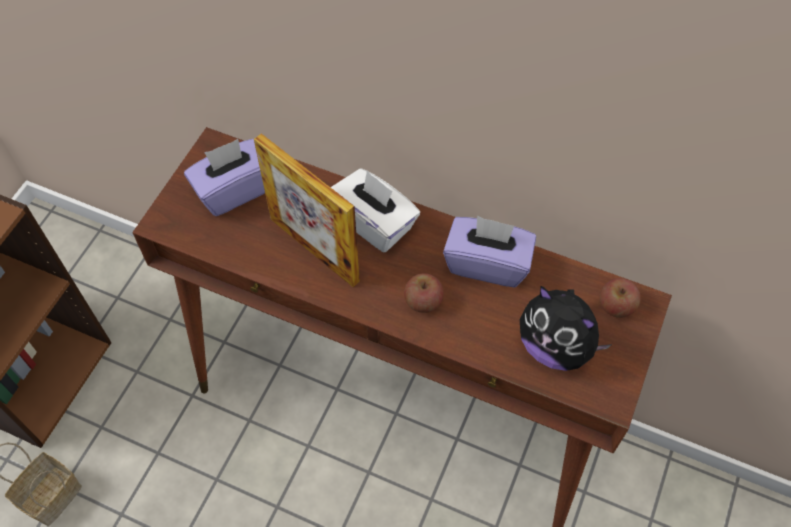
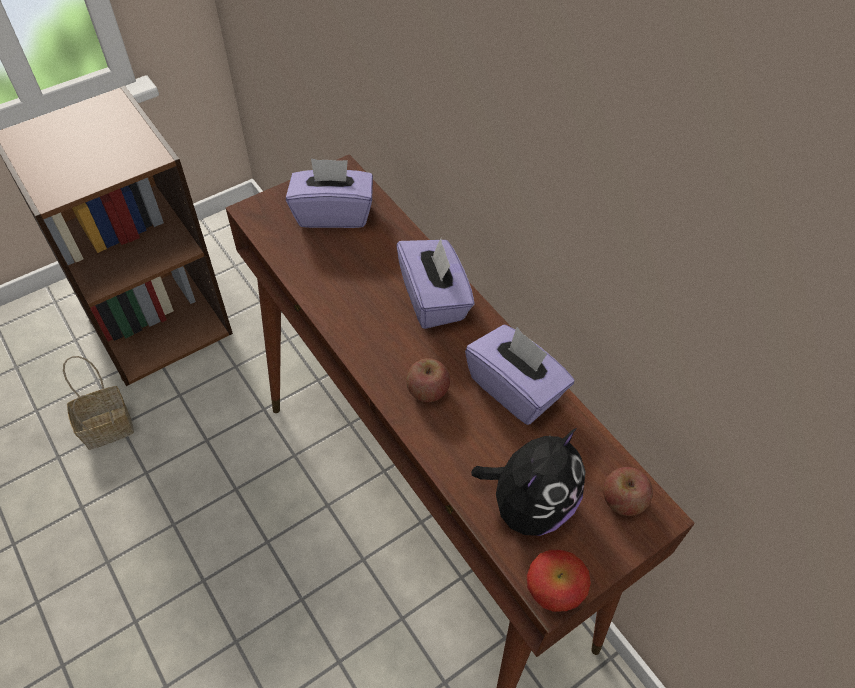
camera: 30 degrees right, 5 degrees down
picture frame [254,134,360,287] -> none
white tissue box [331,169,420,252] -> purple tissue box [396,238,475,329]
plush toy [520,286,612,371] -> plush toy turned 120 degrees counterclockwise [471,428,586,536]
none -> apple [527,550,591,612]

